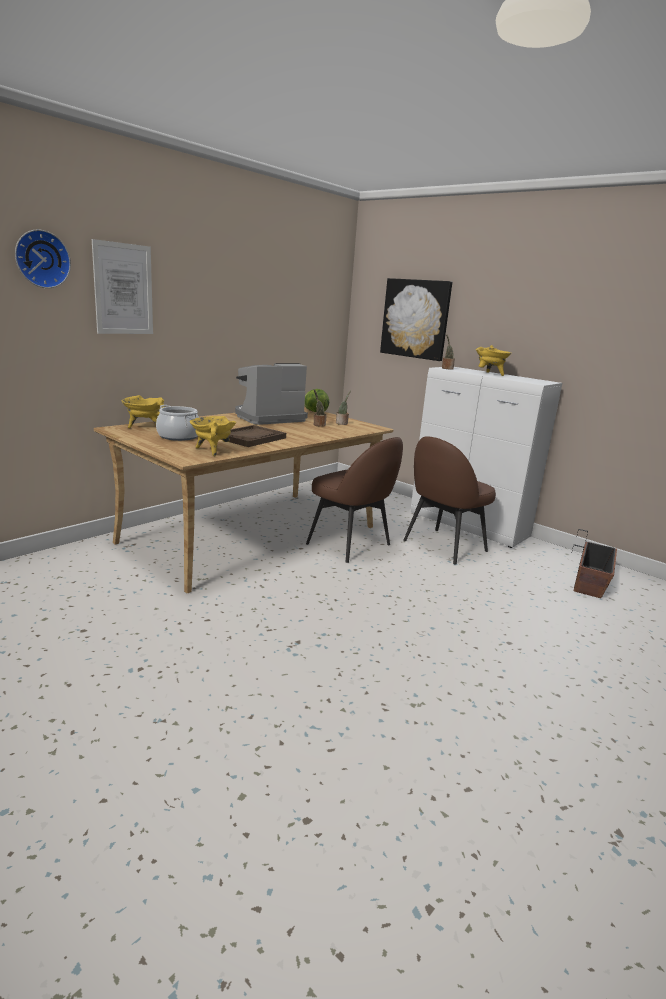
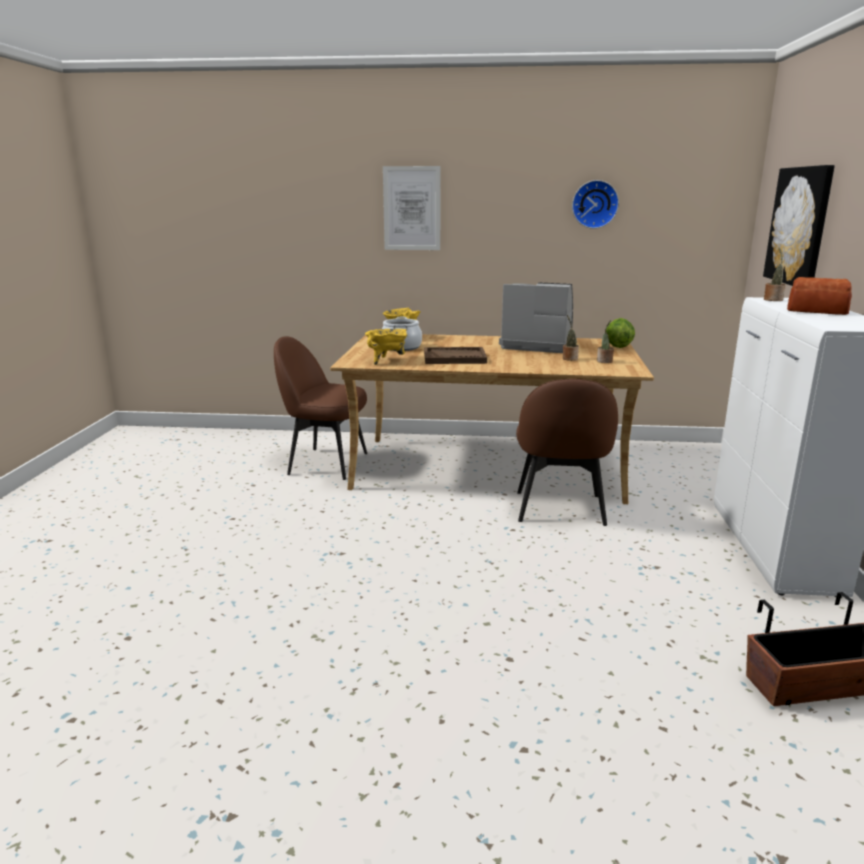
camera: 55 degrees right, 0 degrees up
wall clock [15,229,71,288] -> wall clock moved to [572,180,619,229]
brown chair [403,436,496,564] -> brown chair moved to [274,336,367,480]
yellow cooking pot [476,345,512,376] -> bread [787,277,852,315]

